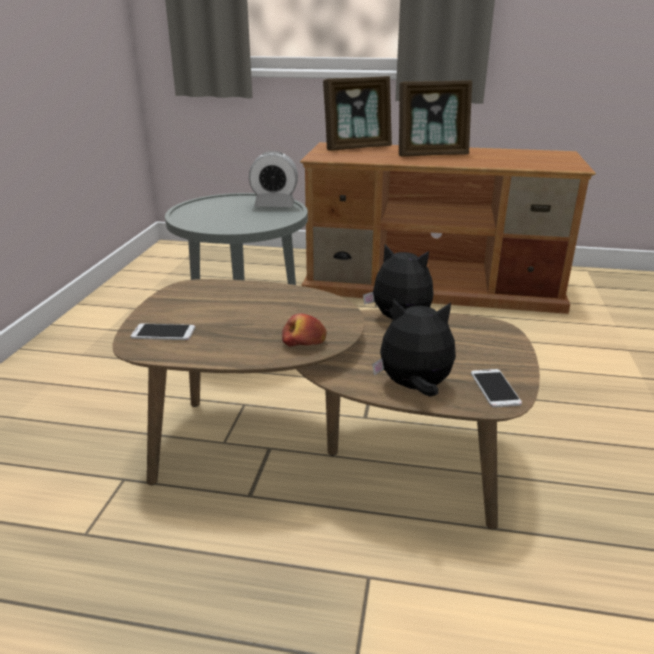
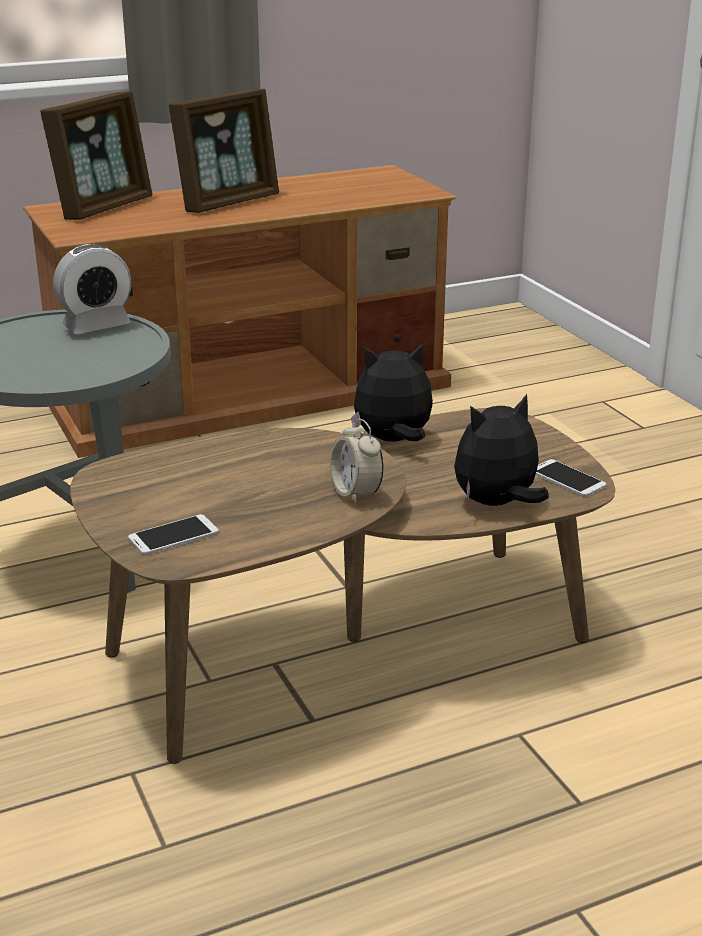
camera: 35 degrees left, 0 degrees up
apple [282,314,327,347] -> alarm clock [330,419,383,504]

